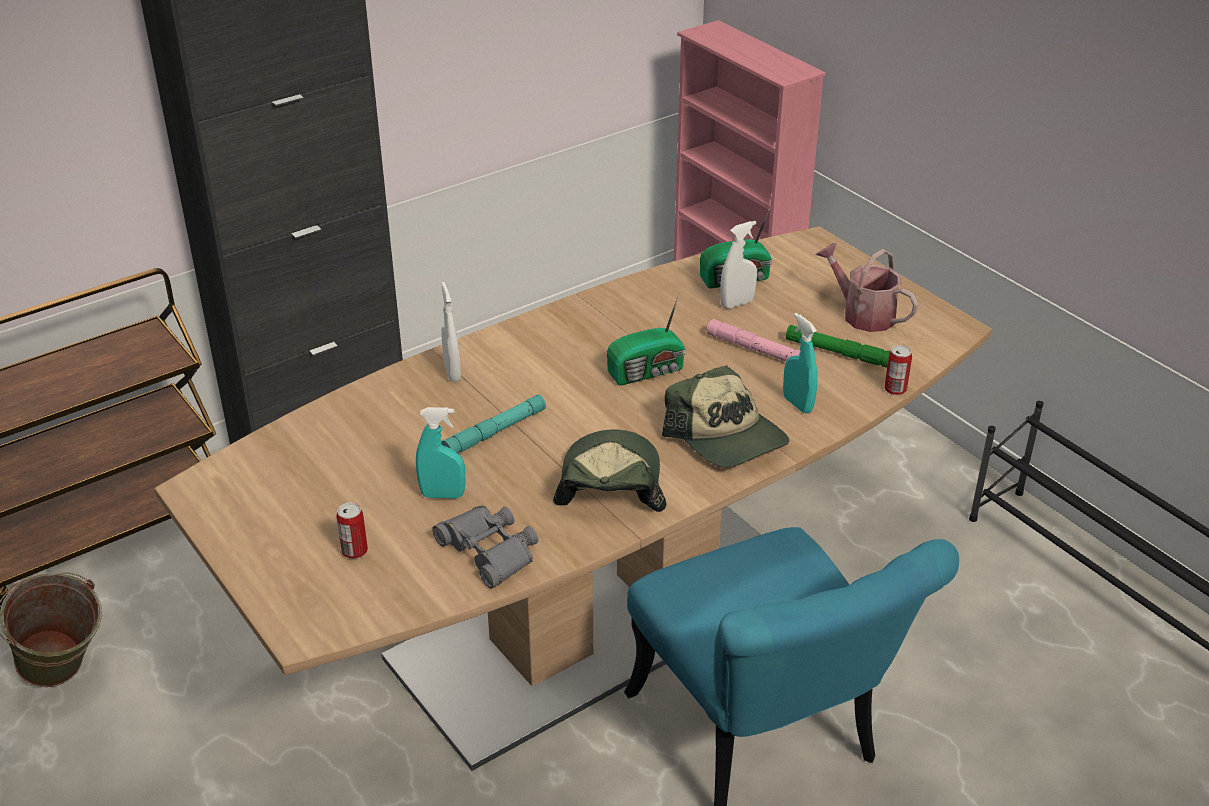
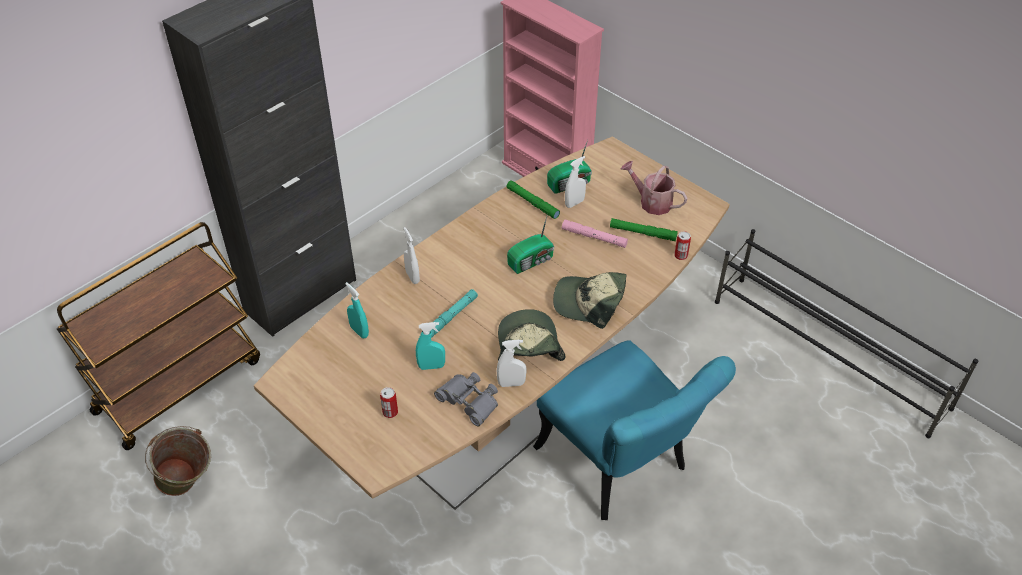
camera: 10 degrees left, 10 degrees up
cap [662,365,789,467] -> cap turned 150 degrees clockwise [553,272,627,329]
turquoise spray bottle [783,313,818,413] -> turquoise spray bottle moved to [345,282,369,338]
none -> white spray bottle [497,340,527,387]
none -> green flashlight [506,180,560,219]

